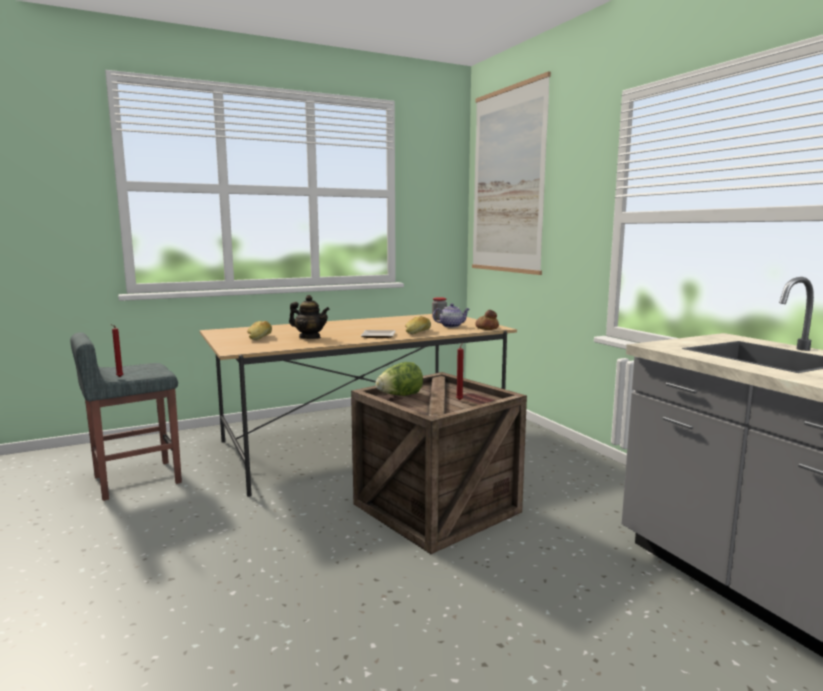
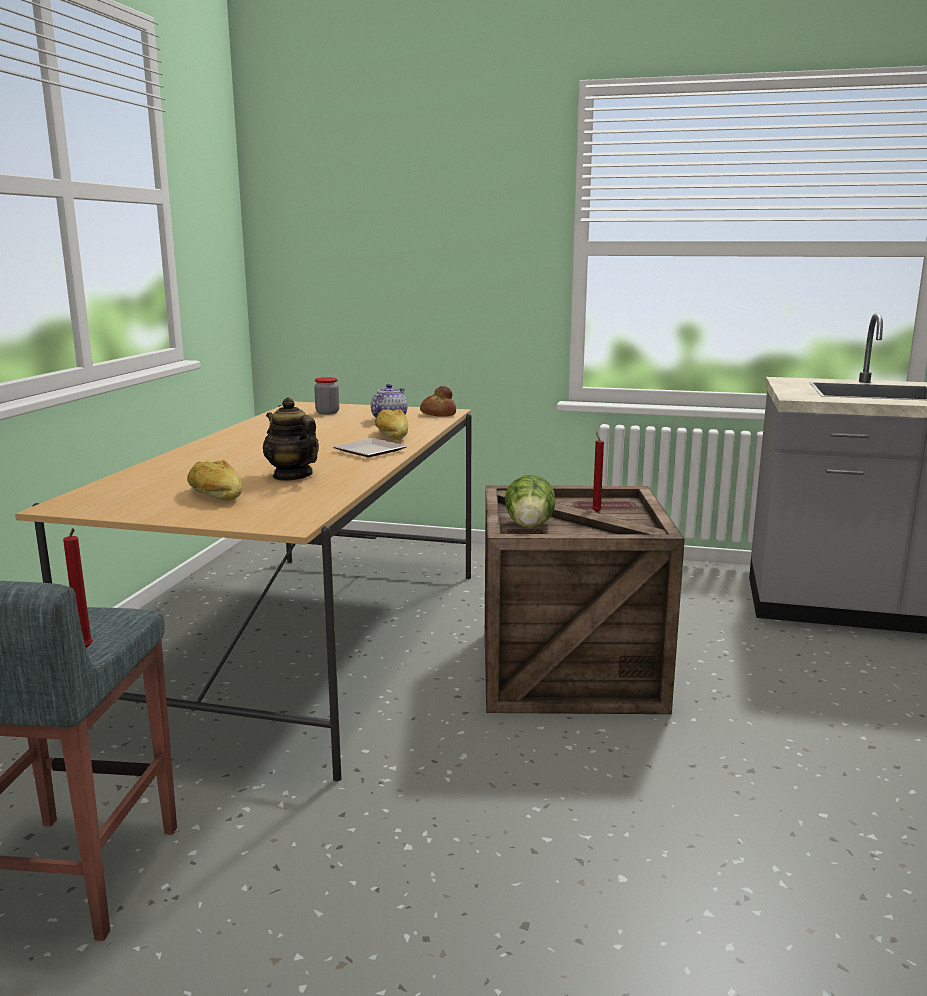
camera: 50 degrees left, 5 degrees up
teapot [289,295,330,339] -> teapot turned 105 degrees counterclockwise [263,397,319,481]
picture [472,72,551,275] -> none

